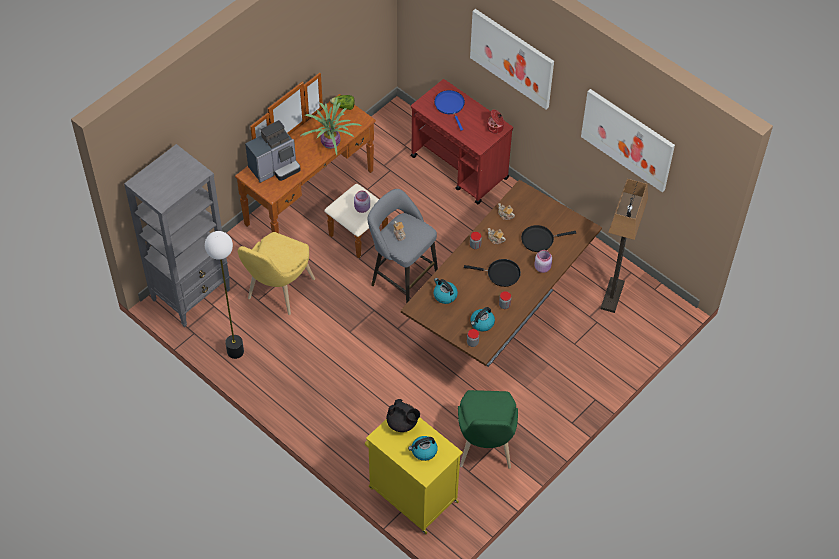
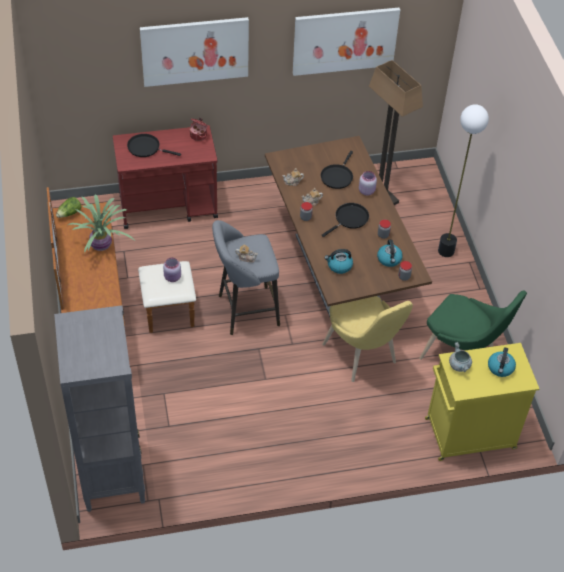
camera: 55 degrees left, 5 degrees down
floor lamp [205,231,244,359] -> floor lamp moved to [438,104,489,257]
yellow chair [238,232,315,315] -> yellow chair moved to [322,296,413,382]
coffee machine [245,120,301,183] -> none
black teapot [387,399,420,432] -> grey cooking pot [449,342,472,372]
blue frying pan [434,90,465,130] -> black frying pan [127,134,181,157]

